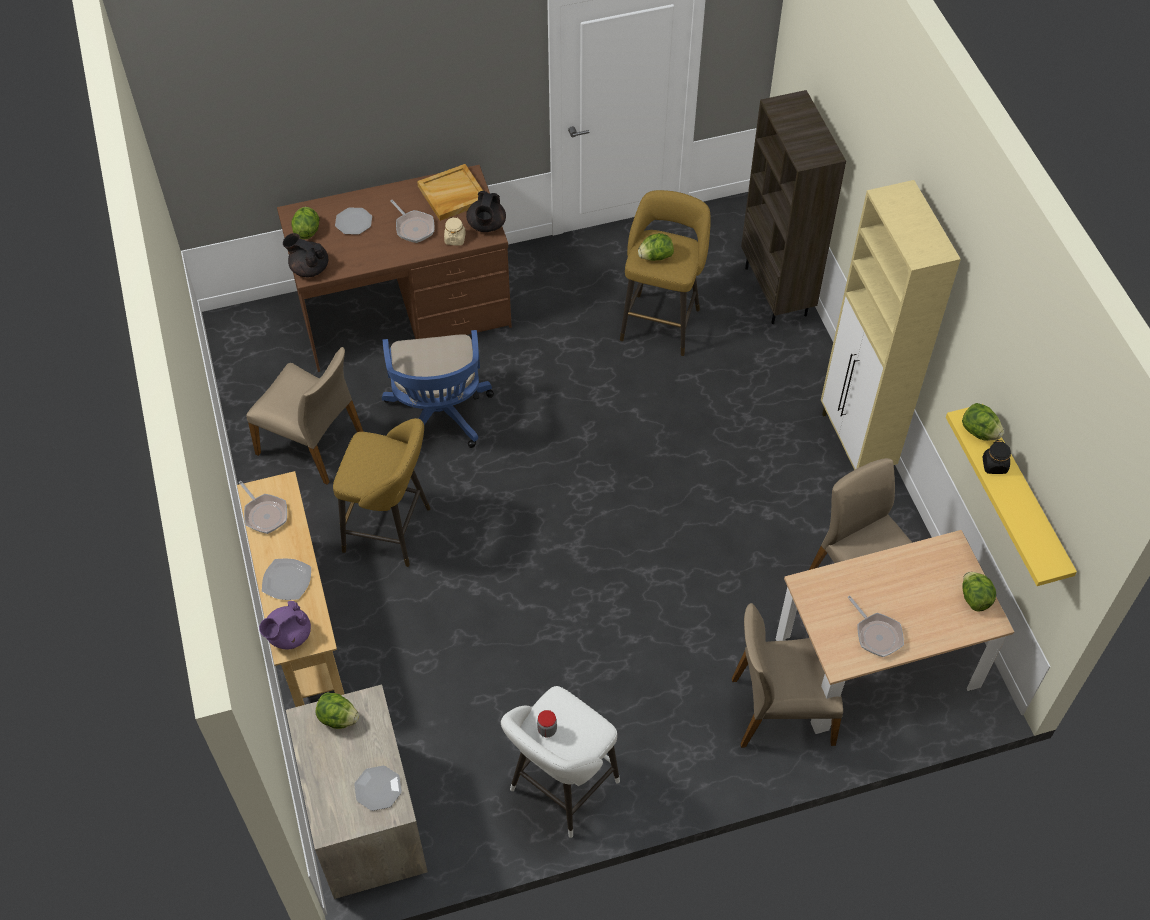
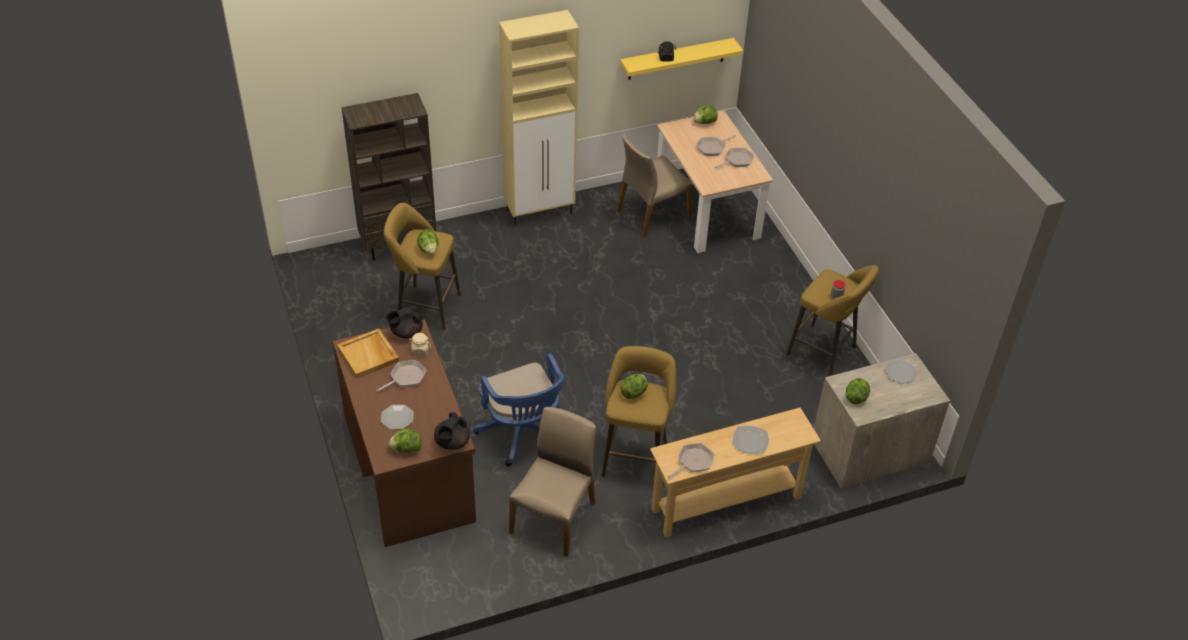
camera: 95 degrees left, 10 degrees down
purple teapot [259,601,311,649] -> none
blue office chair [382,330,494,448] -> blue office chair turned 75 degrees clockwise [473,354,564,467]
black teapot [466,191,506,232] -> black teapot turned 150 degrees clockwise [386,305,423,338]
white stool [501,686,620,838] -> yellow stool [786,265,879,376]
beige chair [732,603,843,748] -> none
lettuce [962,403,1004,441] -> lettuce moved to [620,374,648,399]
none -> frying pan [696,135,736,156]

